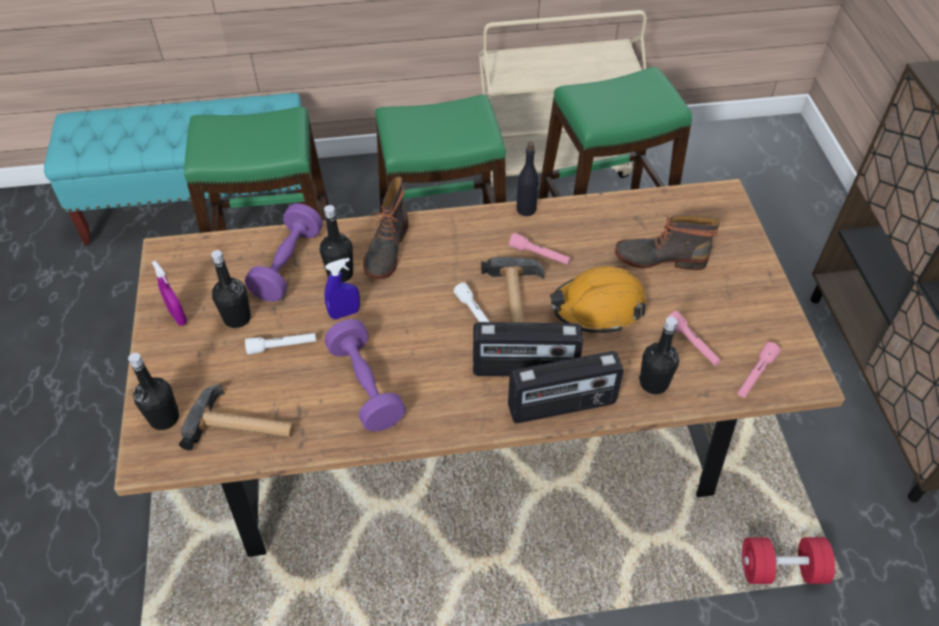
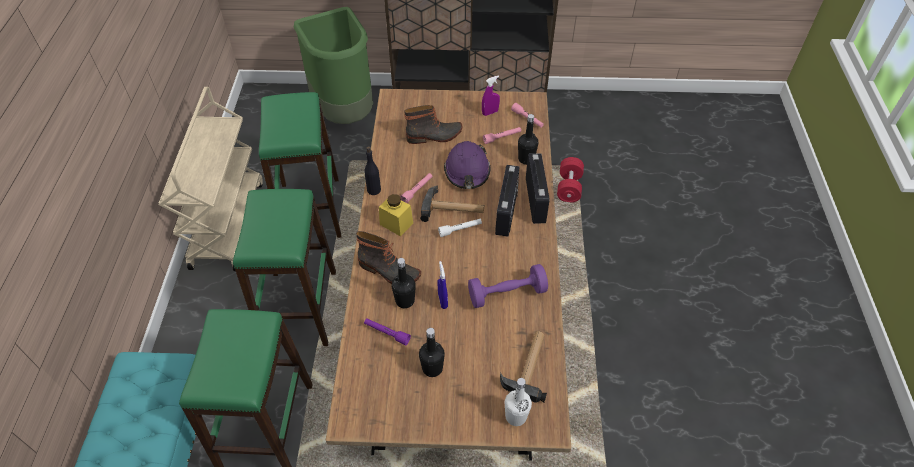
camera: 80 degrees left, 0 degrees up
black bottle [128,353,179,430] -> white bottle [505,378,532,426]
purple spray bottle [152,260,187,326] -> purple spray bottle moved to [482,75,500,116]
purple dumbbell [245,203,323,302] -> purple flashlight [364,318,411,346]
white flashlight [245,333,316,355] -> none
orange hard hat [550,266,646,333] -> purple hard hat [444,141,490,189]
boot [615,215,720,270] -> boot turned 120 degrees counterclockwise [404,105,463,144]
none -> green trash can [294,7,373,124]
none -> yellow jar [379,194,413,237]

